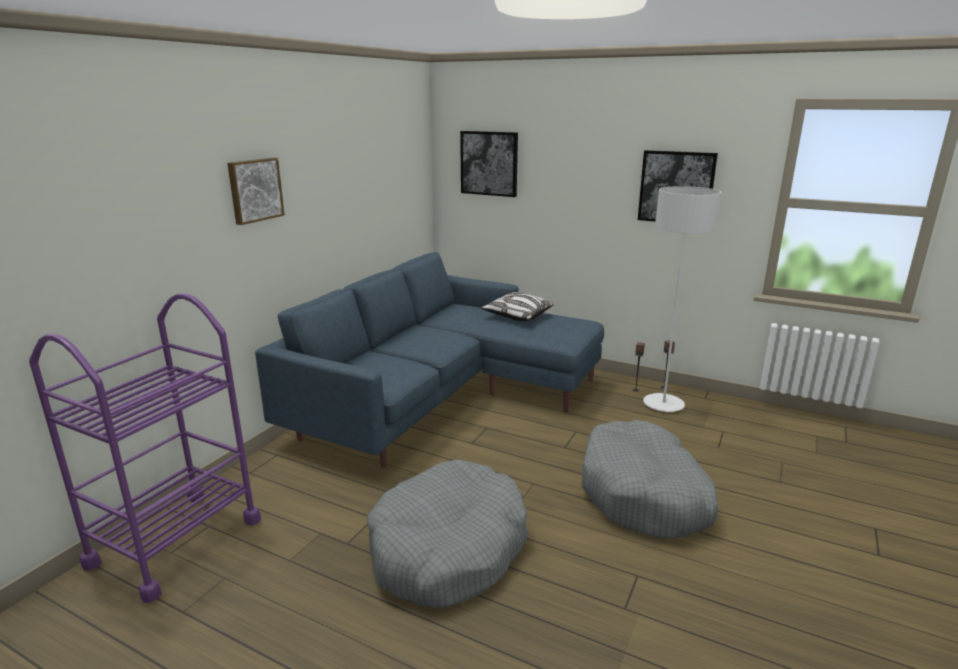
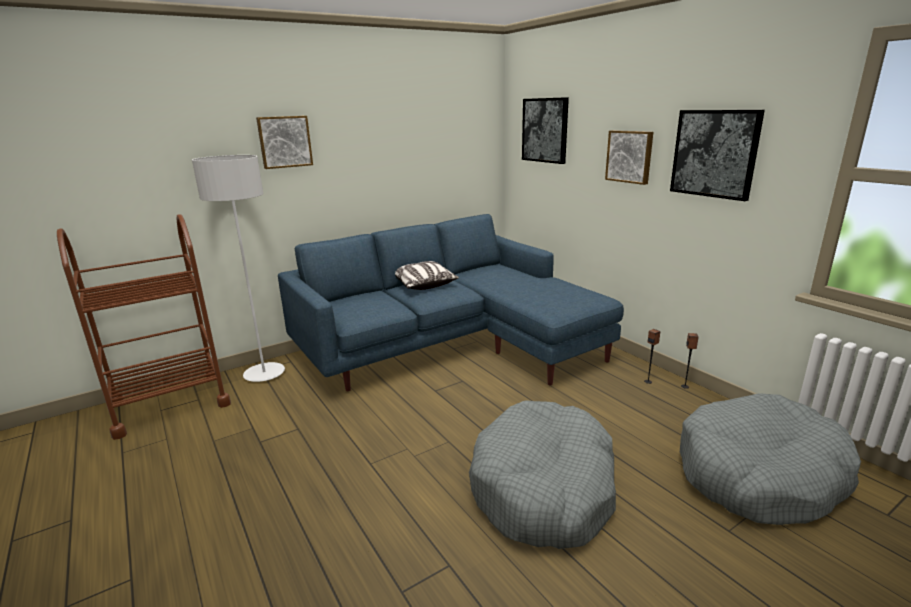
camera: 30 degrees right, 0 degrees up
purple cart [29,294,261,603] -> brown cart [57,214,231,440]
grey dog bed [367,459,528,608] -> grey dog bed moved to [680,393,861,525]
pillow [481,292,554,321] -> pillow moved to [395,261,459,290]
grey floor lamp [643,186,721,412] -> grey floor lamp moved to [192,155,285,382]
none -> picture [605,130,653,185]

